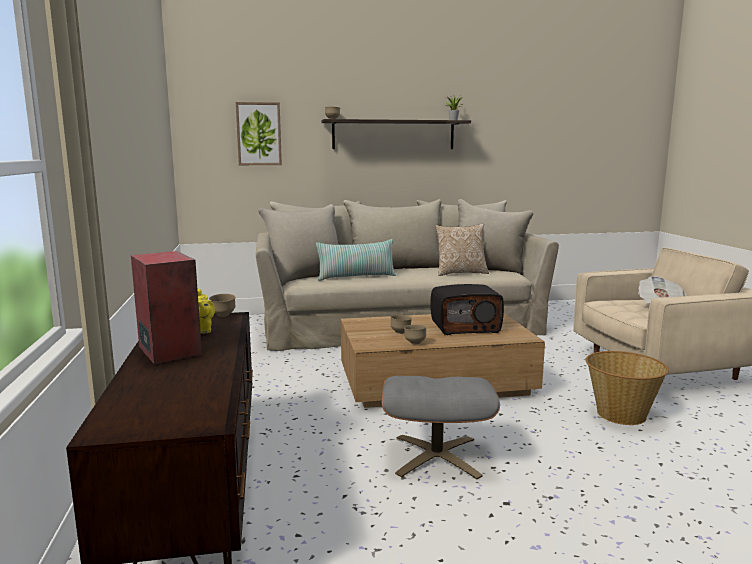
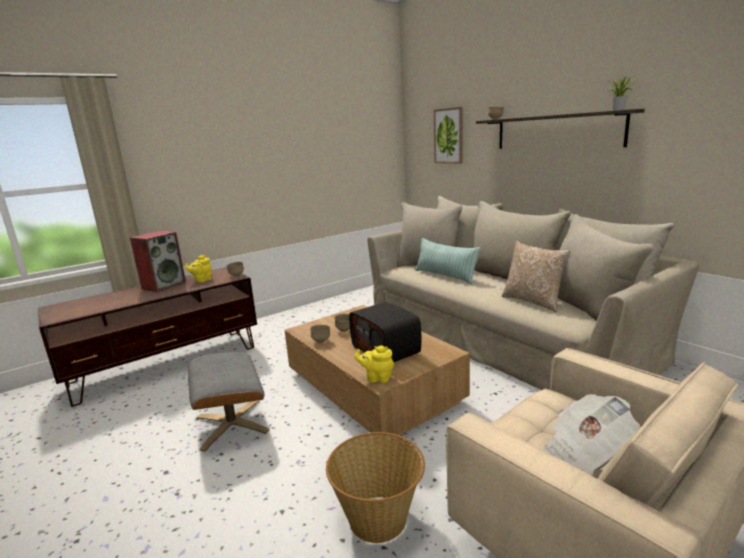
camera: 65 degrees right, 5 degrees up
none -> yellow teapot [355,346,394,383]

